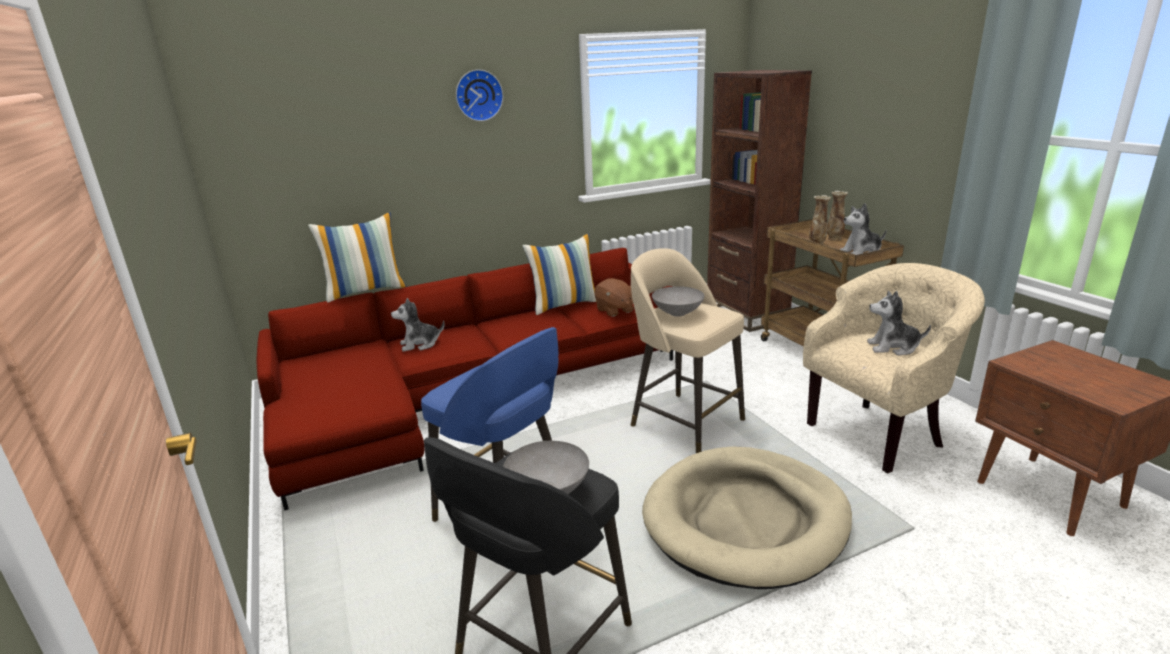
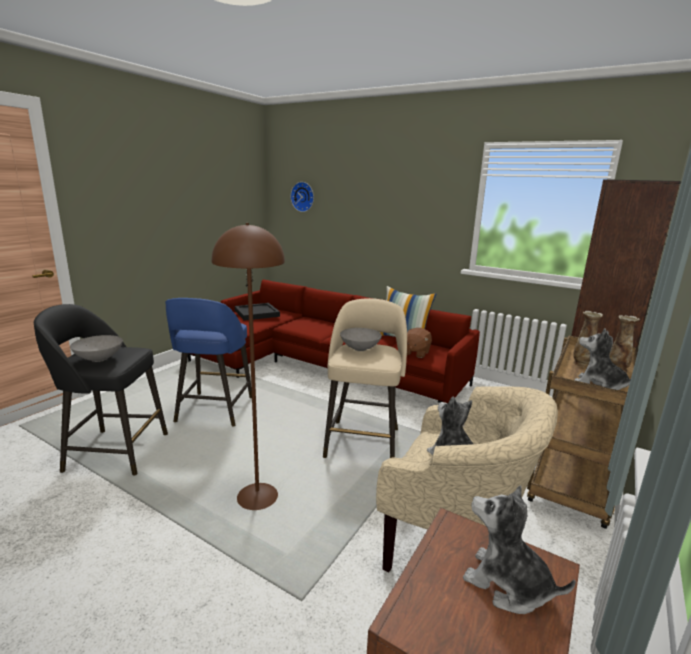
camera: 55 degrees right, 5 degrees down
pillow [308,212,407,303] -> none
plush toy [391,298,445,351] -> plush toy moved to [463,485,576,614]
wall clock [456,69,503,121] -> wall clock moved to [290,182,314,212]
beige dog bed [642,447,852,589] -> brown floor lamp [212,223,285,510]
none -> black tray [235,303,280,321]

